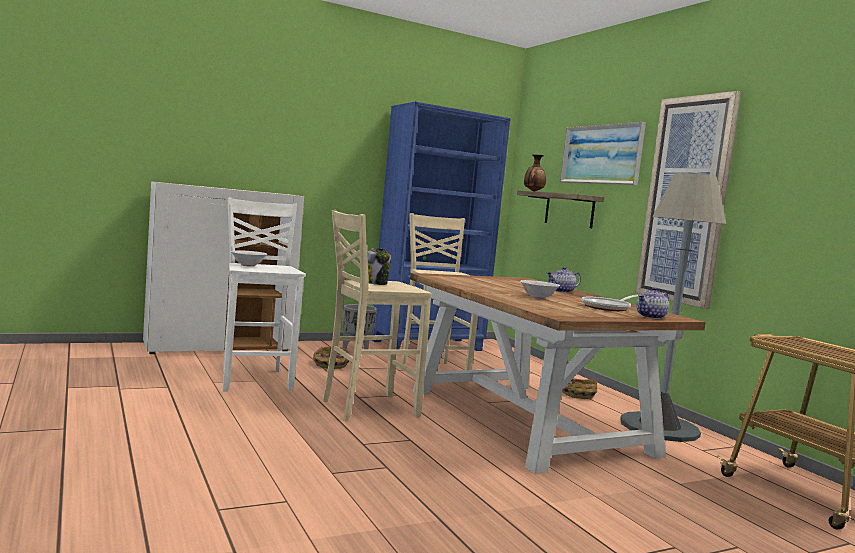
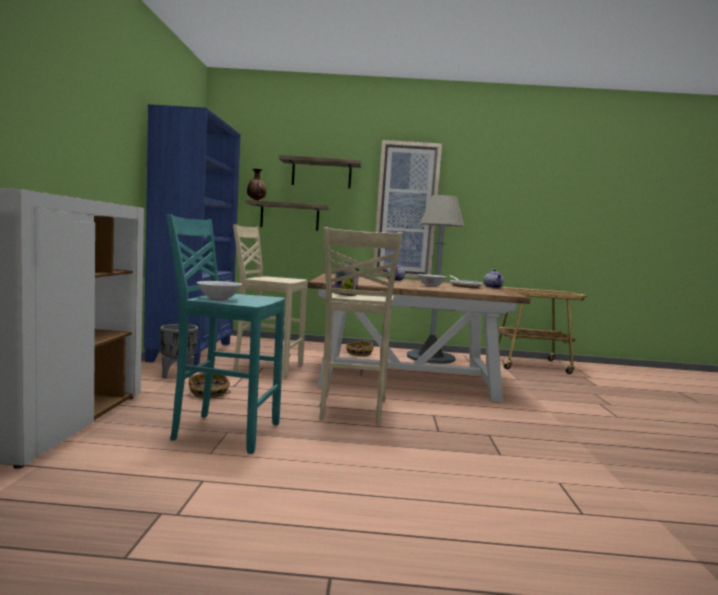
camera: 60 degrees left, 0 degrees up
white stool [223,198,306,391] -> turquoise stool [166,214,285,454]
picture [560,122,646,185] -> shelf [278,155,361,189]

